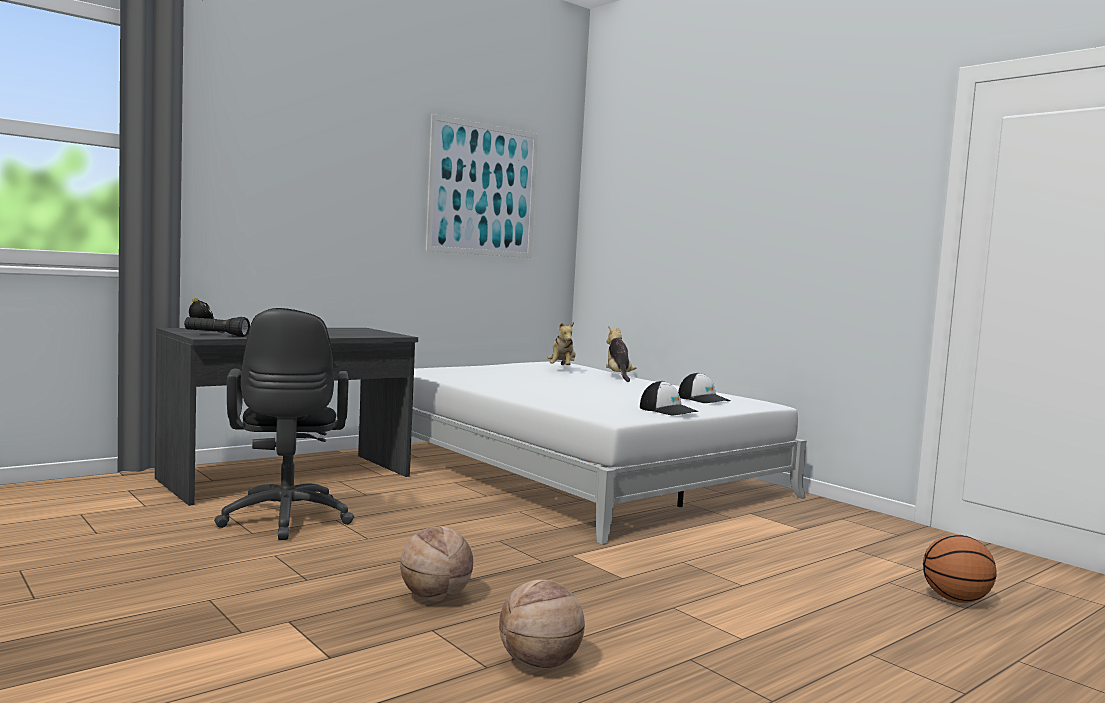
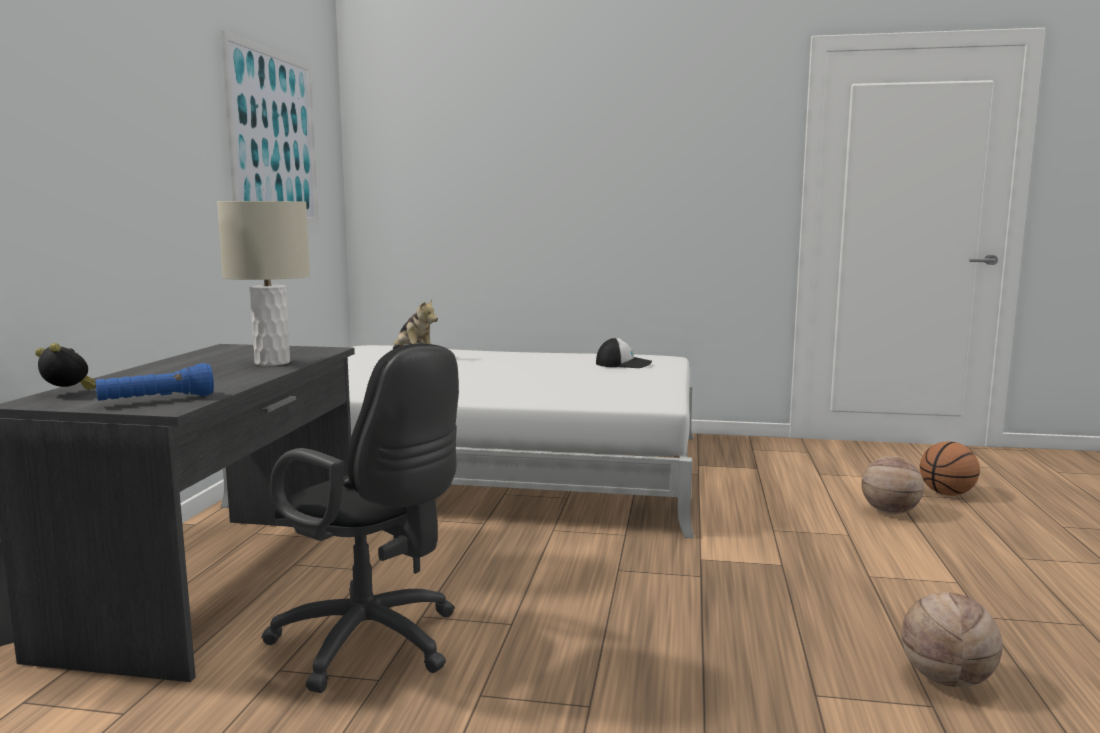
camera: 40 degrees left, 5 degrees up
black flashlight [184,317,250,337] -> blue flashlight [95,363,214,401]
basketball [400,526,473,601] -> basketball moved to [861,456,924,514]
plush toy [606,327,636,382] -> none
cap [640,381,699,415] -> none
none -> beige table lamp [217,201,310,366]

